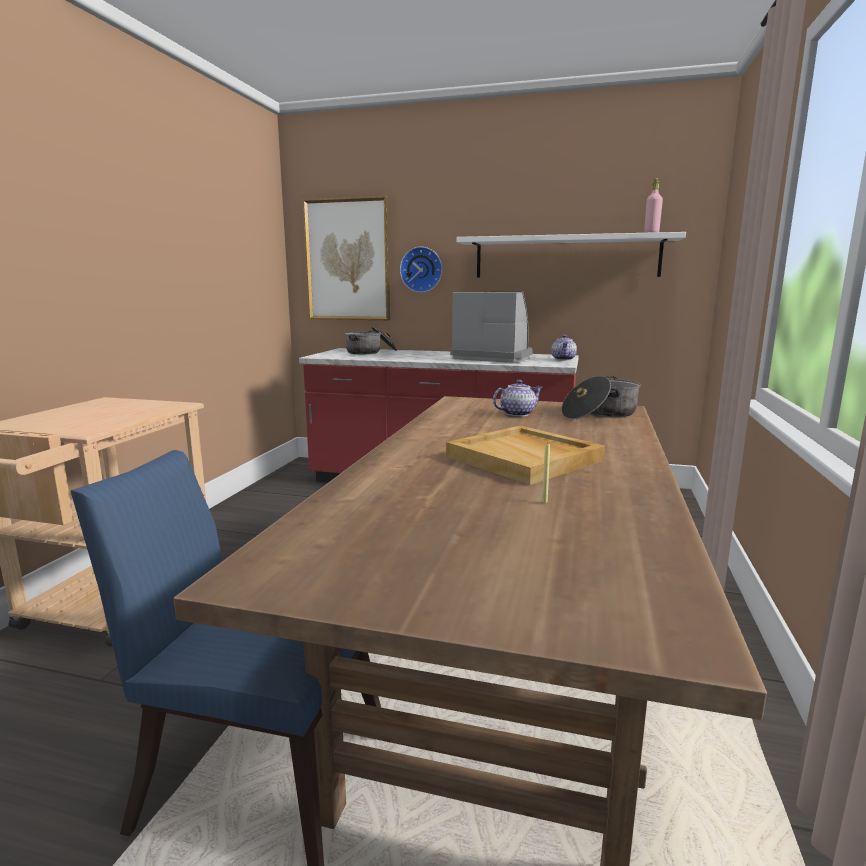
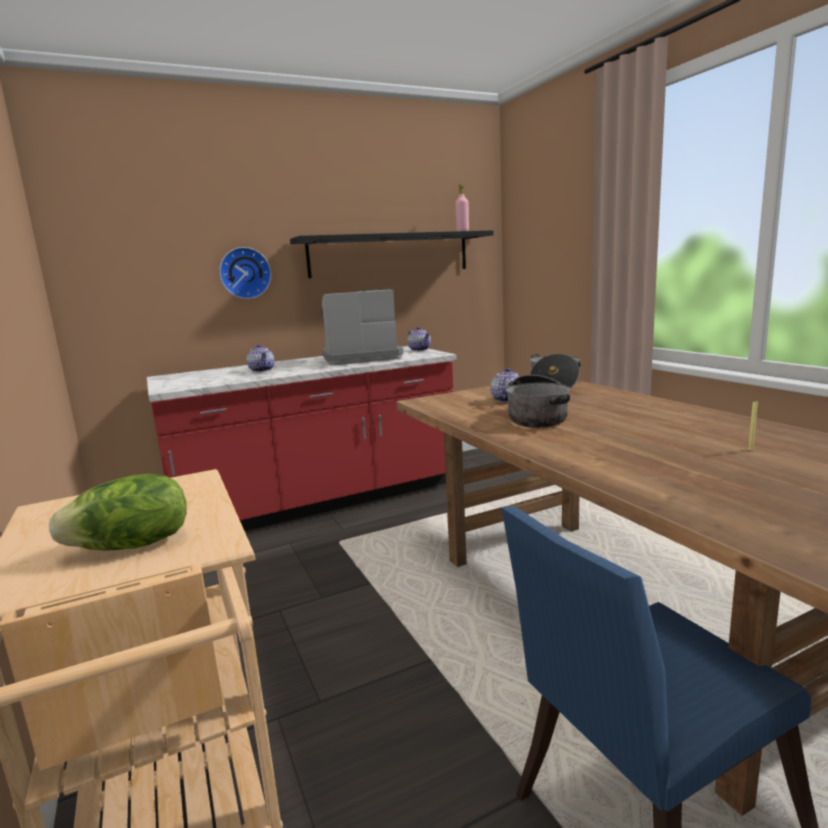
camera: 40 degrees left, 0 degrees up
picture [303,196,390,320] -> none
cooking pot [345,327,397,354] -> cooking pot moved to [506,375,570,428]
beige tray [446,426,605,485] -> none
white shelf [456,232,686,277] -> black shelf [290,230,494,278]
none -> lettuce [49,474,187,550]
none -> teapot [247,344,275,372]

